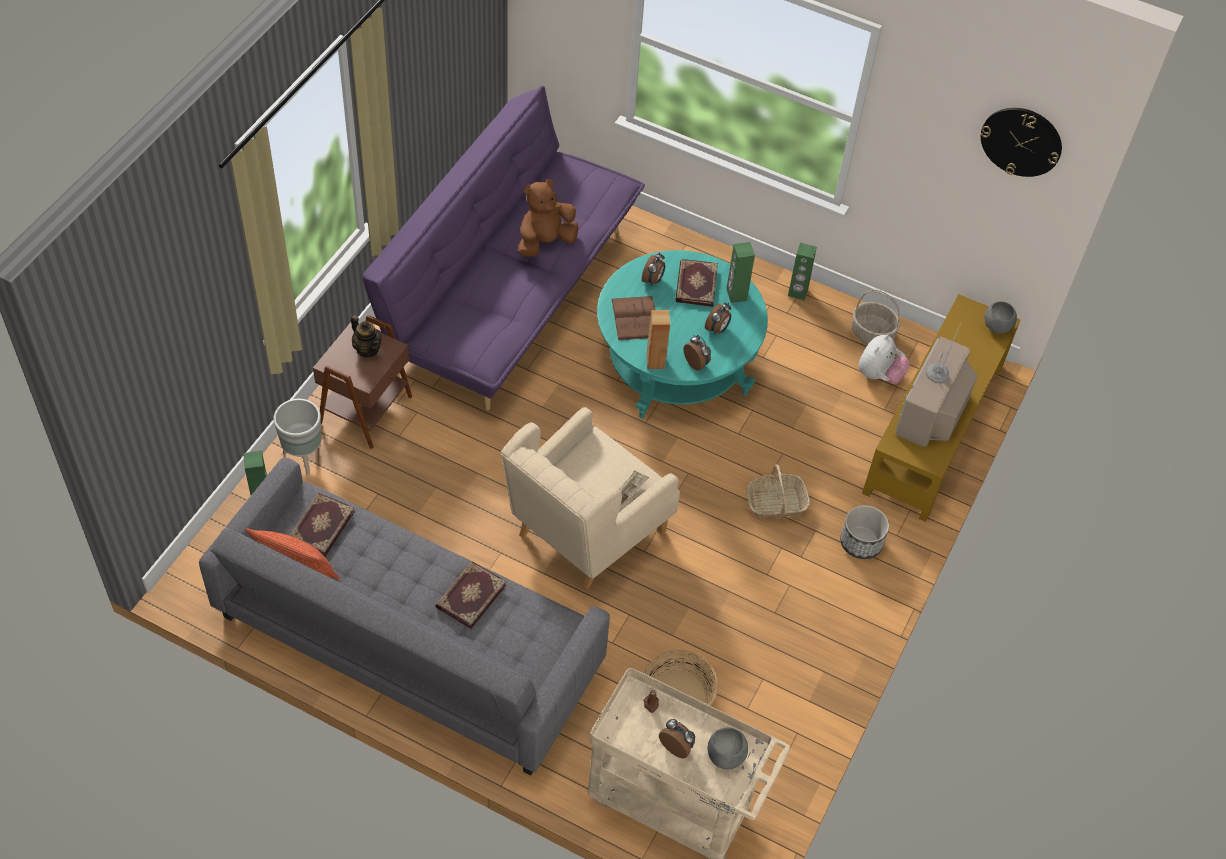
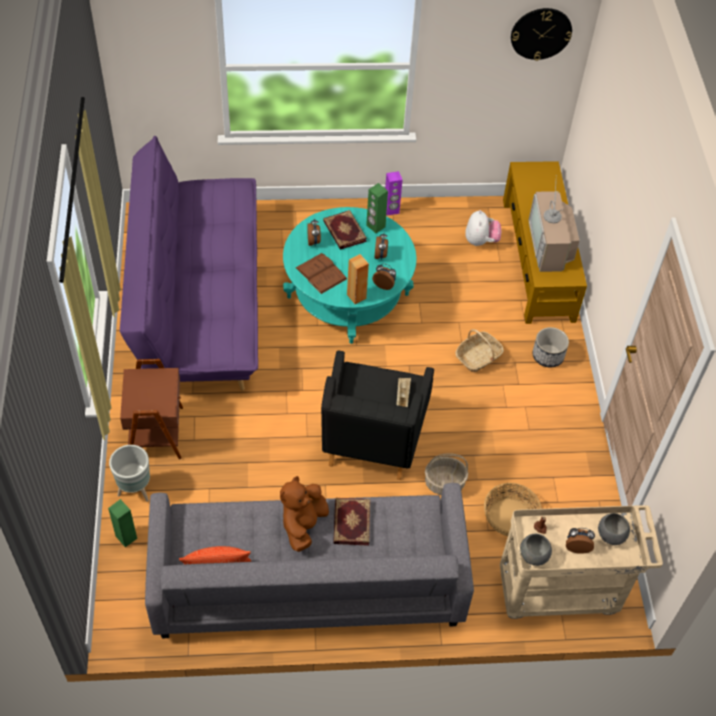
camera: 30 degrees left, 0 degrees up
book [289,493,355,557] -> none
teapot [351,315,382,357] -> none
beige armchair [501,407,680,590] -> black armchair [321,350,434,480]
brown plush toy [518,179,579,257] -> brown plush toy moved to [280,476,329,552]
green speaker [788,243,817,300] -> purple speaker [385,171,403,215]
basket [852,289,900,344] -> basket moved to [425,453,468,495]
grey bowl [984,301,1017,334] -> grey bowl moved to [520,534,552,566]

